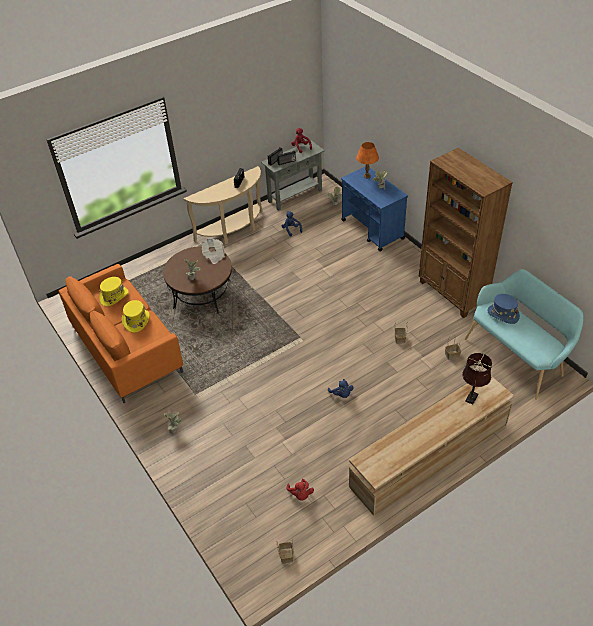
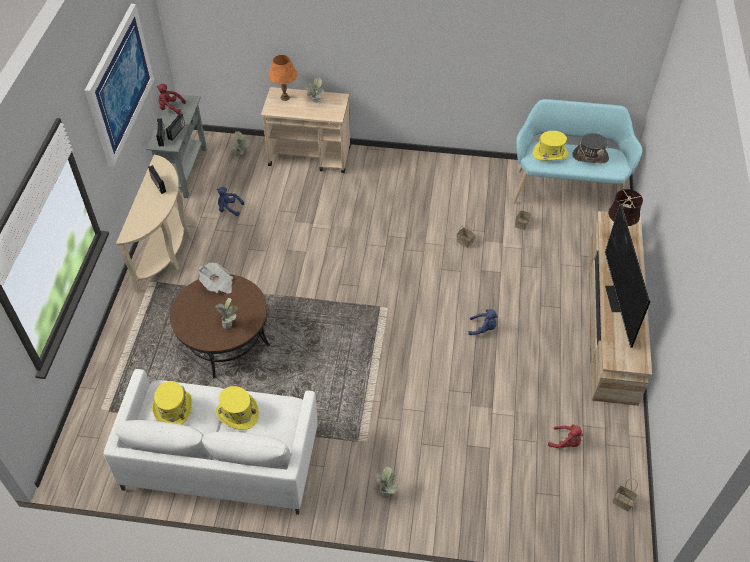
camera: 50 degrees left, 5 degrees up
orange sofa [59,264,183,403] -> white sofa [103,369,318,515]
blue cart [341,167,408,252] -> beige cart [261,87,351,173]
brown bookcase [419,148,513,318] -> none
blue hat [487,294,520,324] -> yellow hat [533,131,568,161]
none -> picture [84,4,154,167]
none -> grey hat [572,133,609,163]
none -> television [605,203,650,348]

